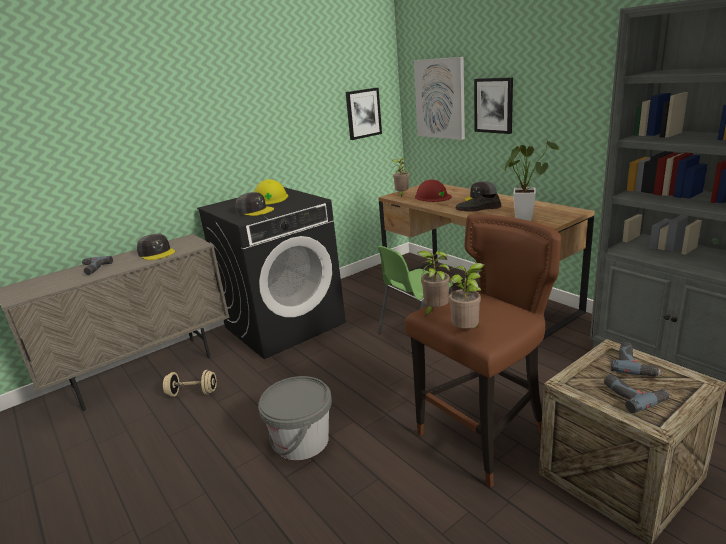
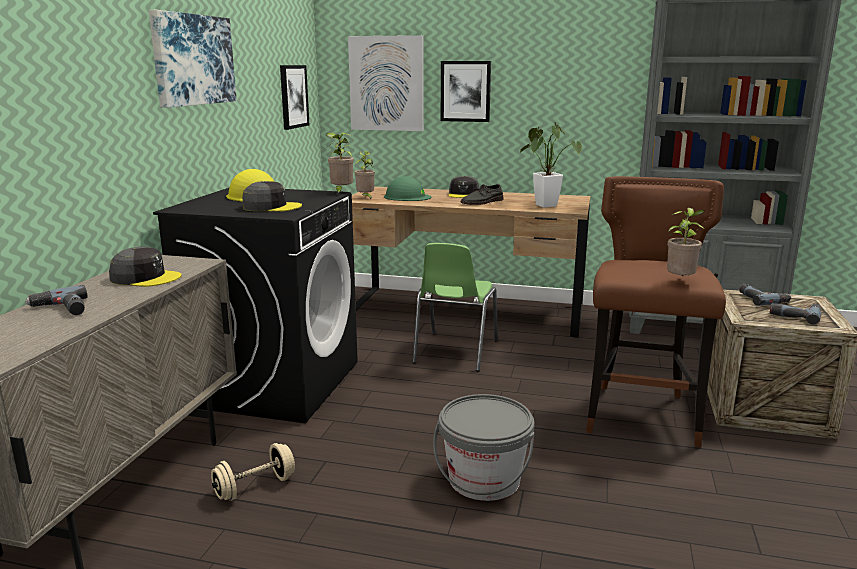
camera: 40 degrees left, 5 degrees down
red hard hat [415,180,452,202] -> green hard hat [384,176,431,201]
potted plant [418,251,450,318] -> potted plant moved to [326,133,354,195]
none -> picture [149,10,237,108]

